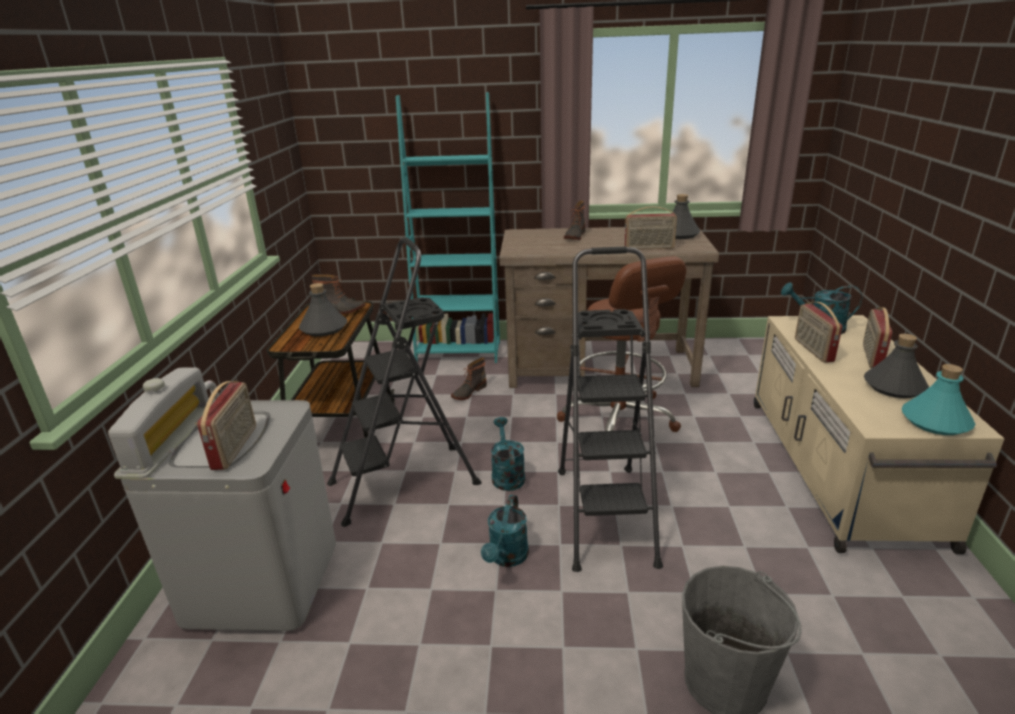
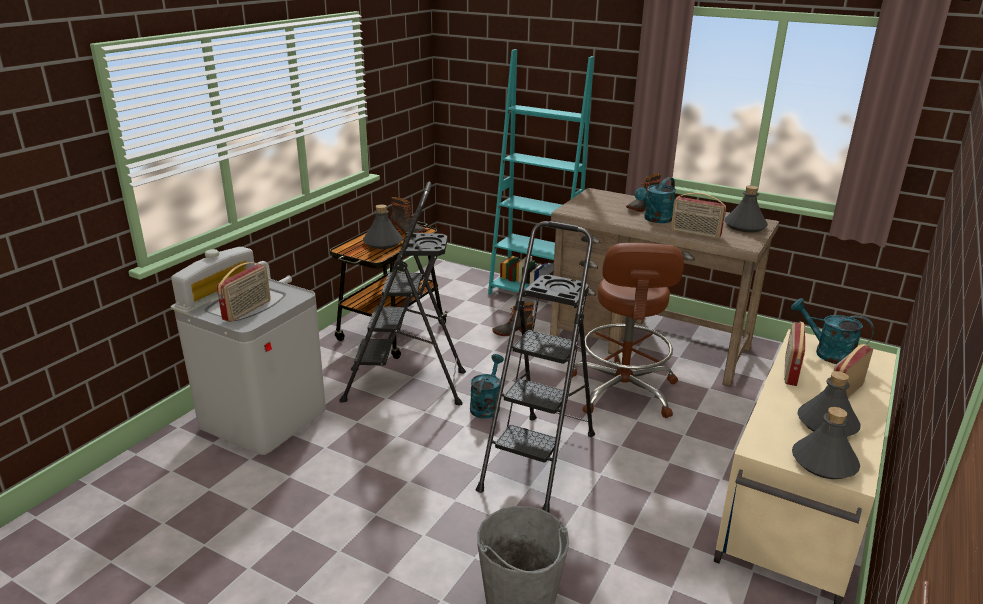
camera: 25 degrees right, 0 degrees up
turquoise watering can [481,495,529,567] -> turquoise watering can moved to [635,177,676,223]
turquoise bottle [902,364,975,435] -> grey bottle [792,407,860,479]

